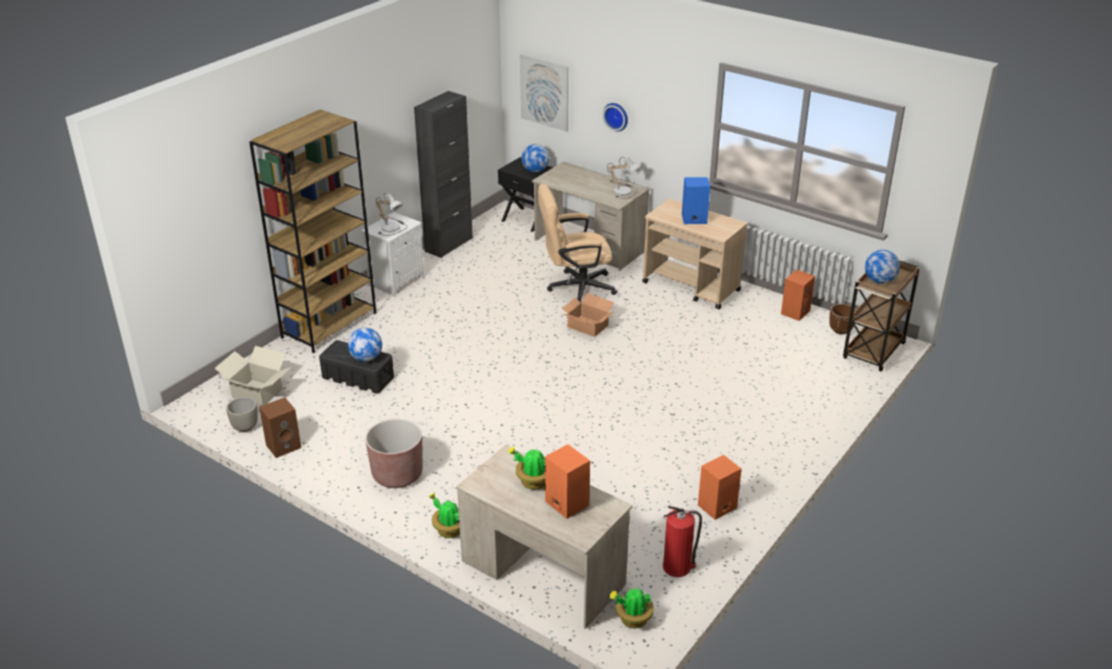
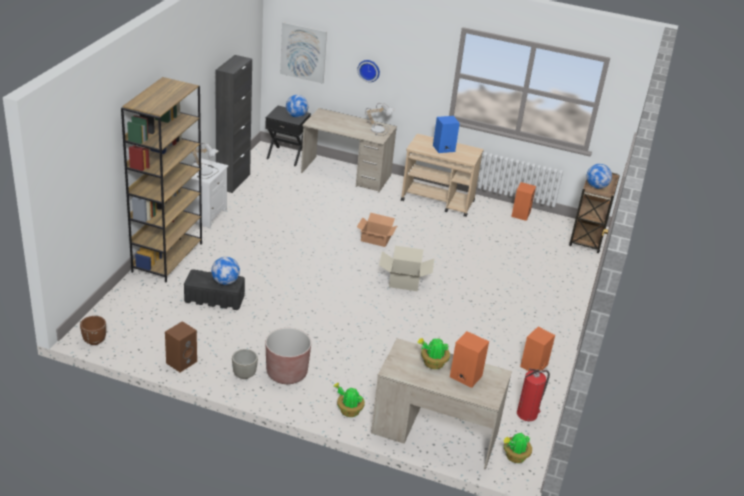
camera: 20 degrees left, 0 degrees up
cardboard box [214,346,291,406] -> cardboard box moved to [379,246,434,291]
grey planter [226,397,258,432] -> grey planter moved to [232,349,258,379]
beige office chair [538,184,617,303] -> none
brown planter [829,304,856,335] -> brown planter moved to [80,316,106,345]

